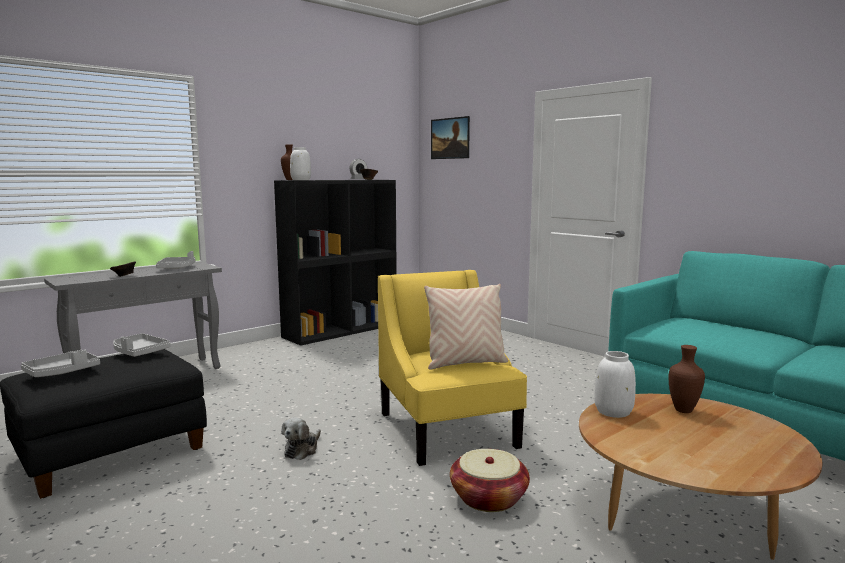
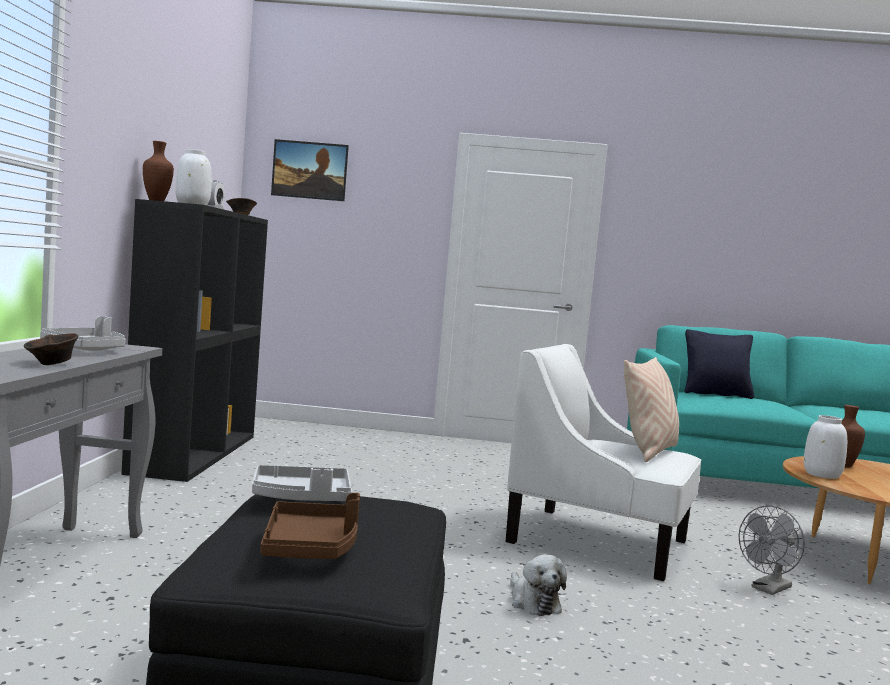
camera: 45 degrees left, 5 degrees down
grey tray [21,349,100,377] -> brown tray [260,493,360,559]
yellow armchair [378,270,527,466] -> white armchair [506,344,701,581]
basket [450,449,530,512] -> grey fan [739,506,805,595]
none -> black pillow [685,329,754,399]

